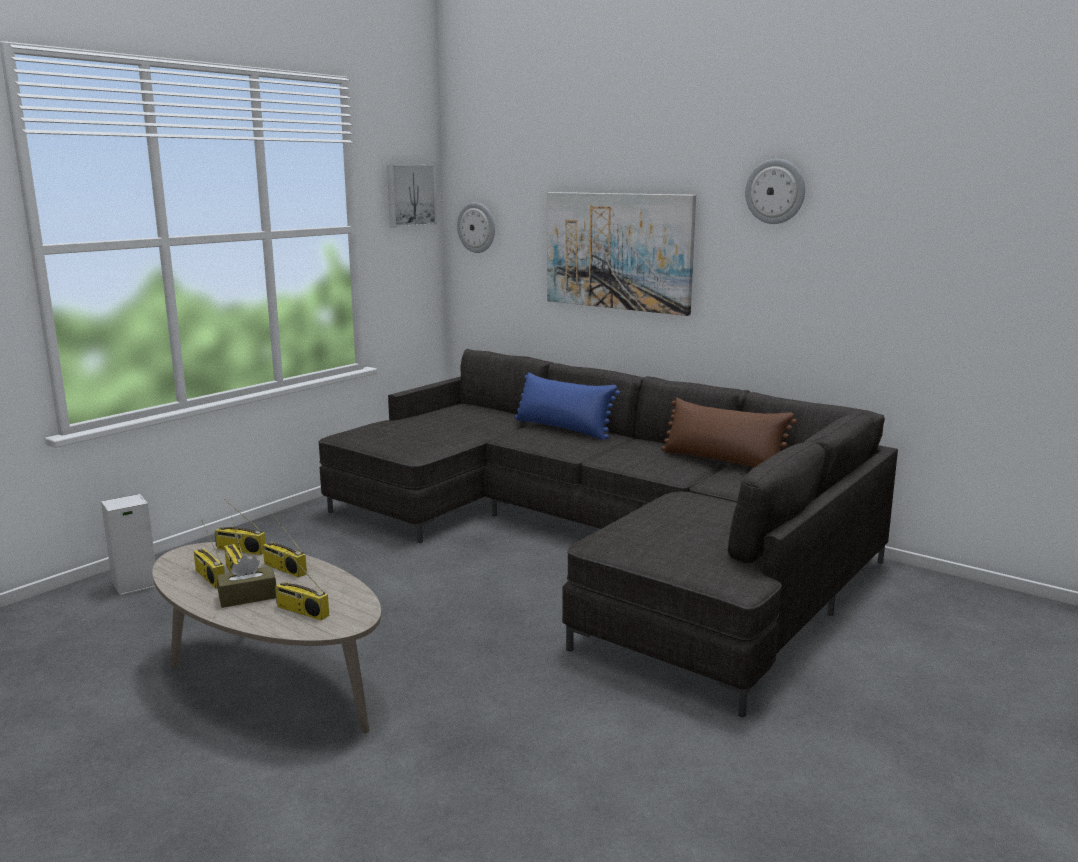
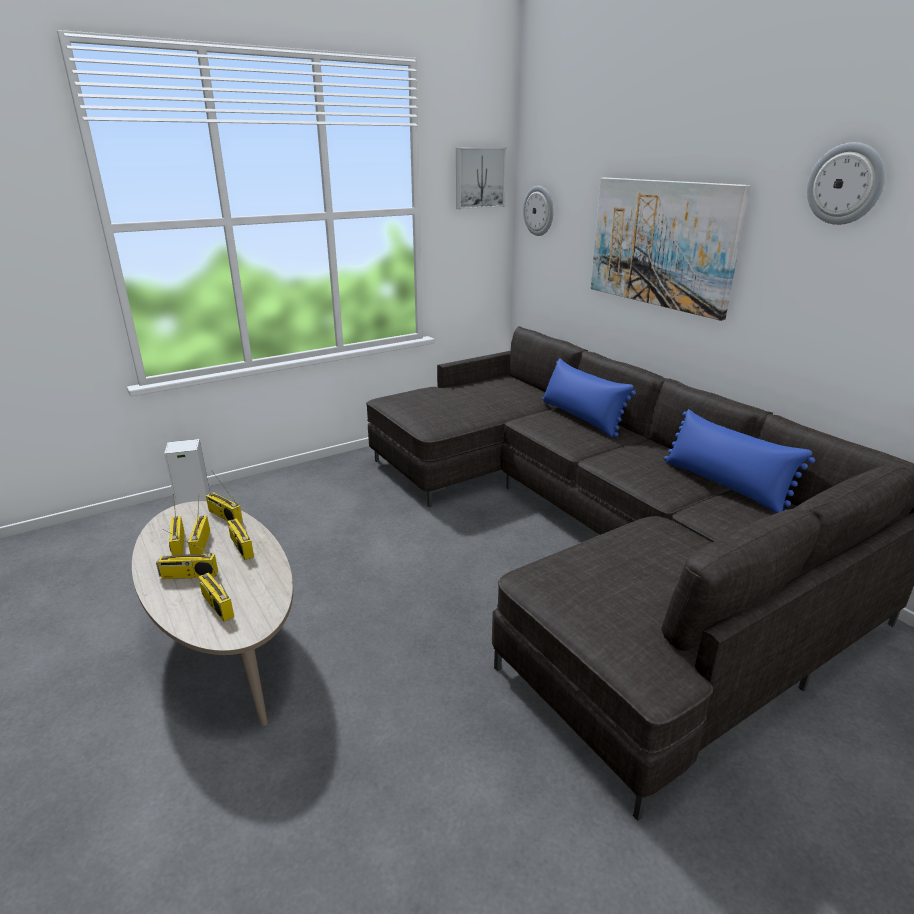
camera: 20 degrees right, 10 degrees up
brown tissue box [217,556,276,608] -> radio [156,529,218,579]
brown pillow [661,398,797,468] -> blue pillow [664,409,815,513]

